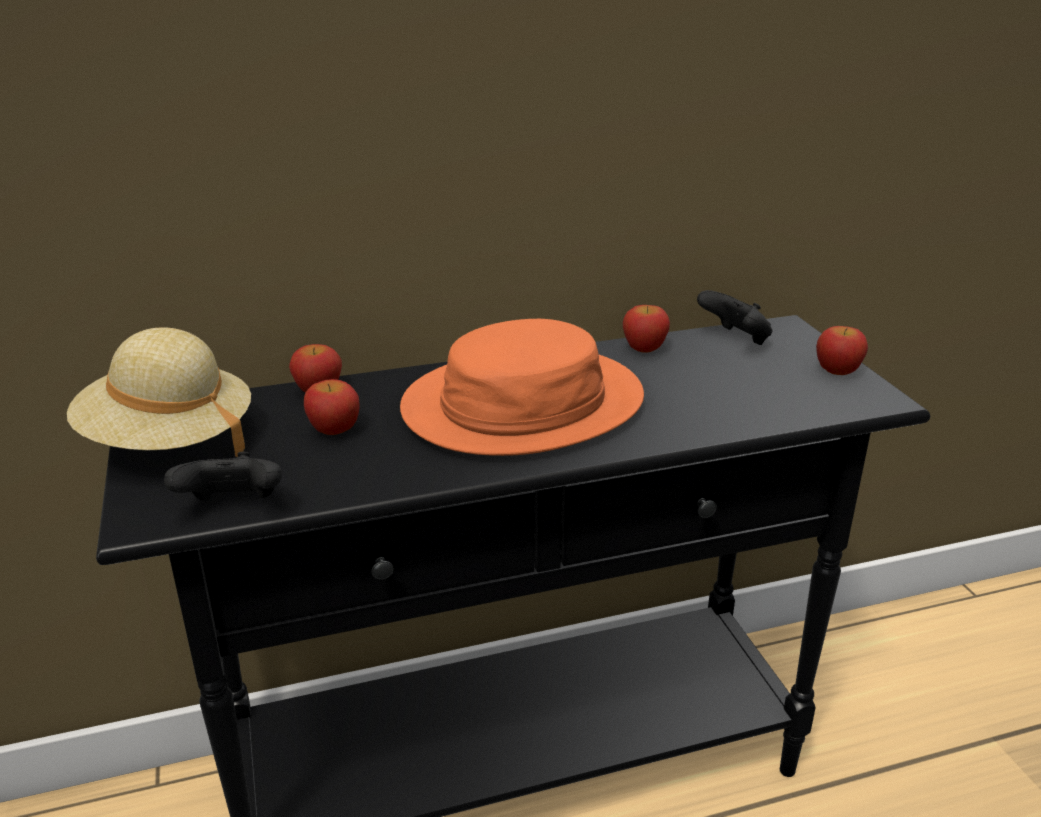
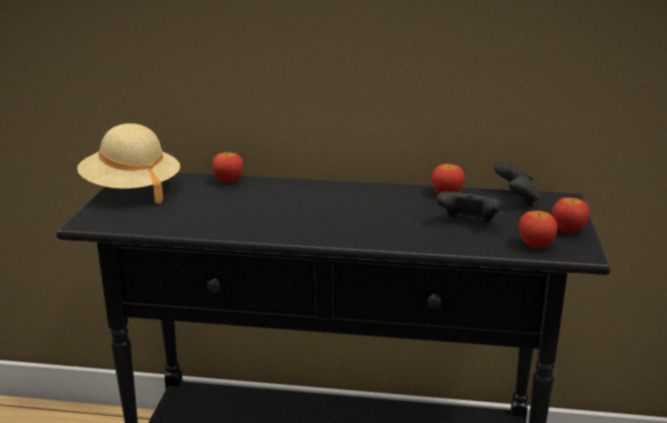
camera: 25 degrees right, 5 degrees down
black game controller [164,451,282,501] -> black game controller moved to [437,192,501,223]
apple [304,379,359,435] -> apple moved to [519,210,558,248]
orange hat [400,319,644,456] -> none

